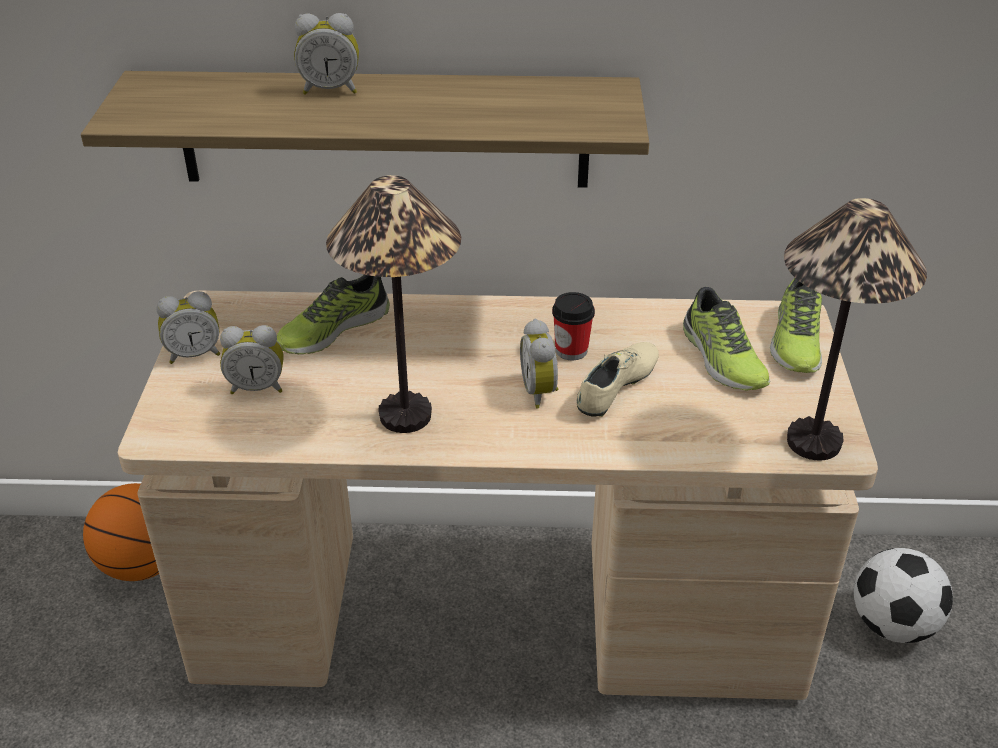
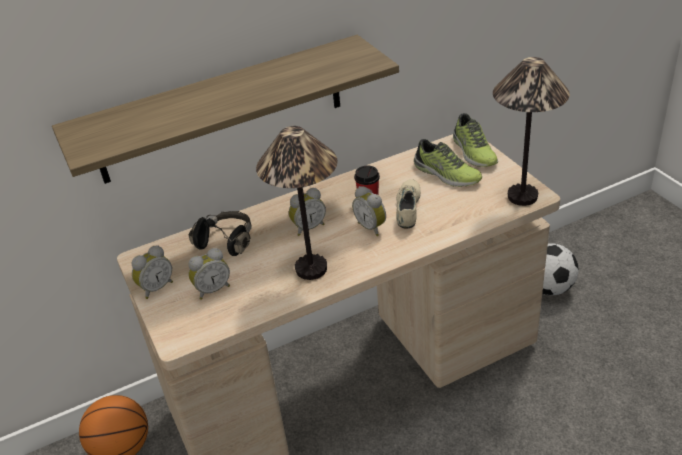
camera: 25 degrees left, 0 degrees up
shoe [277,275,390,354] -> black headphones [189,211,252,256]
alarm clock [294,13,359,95] -> alarm clock moved to [289,188,326,236]

